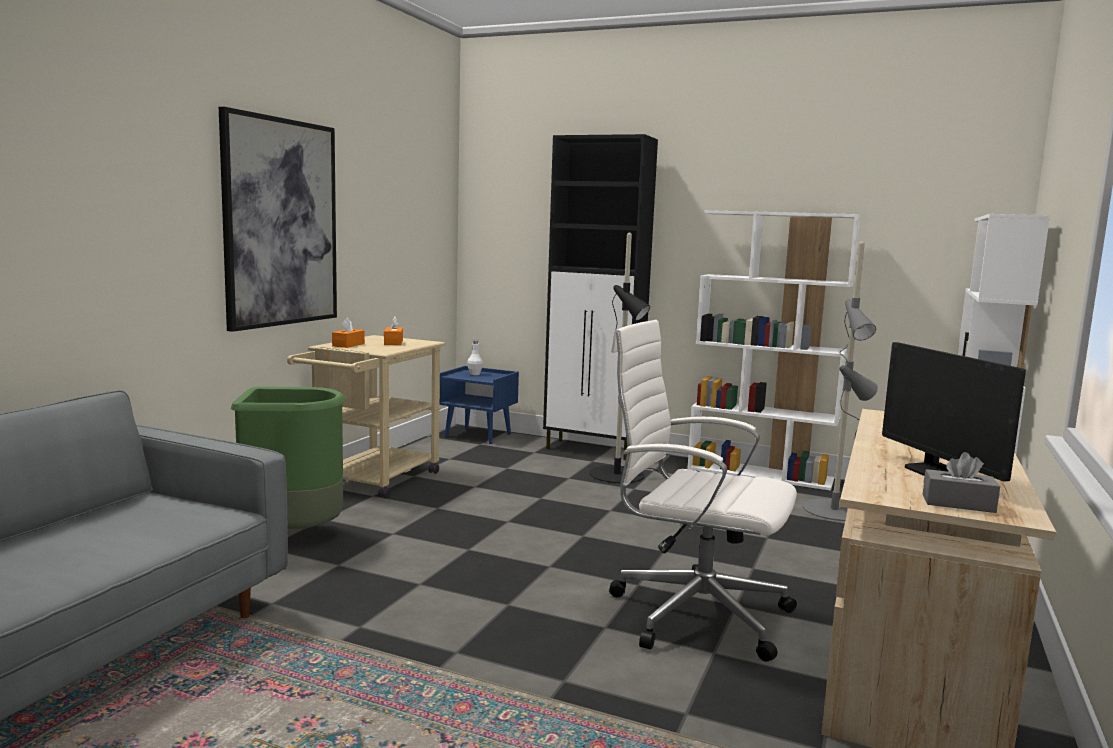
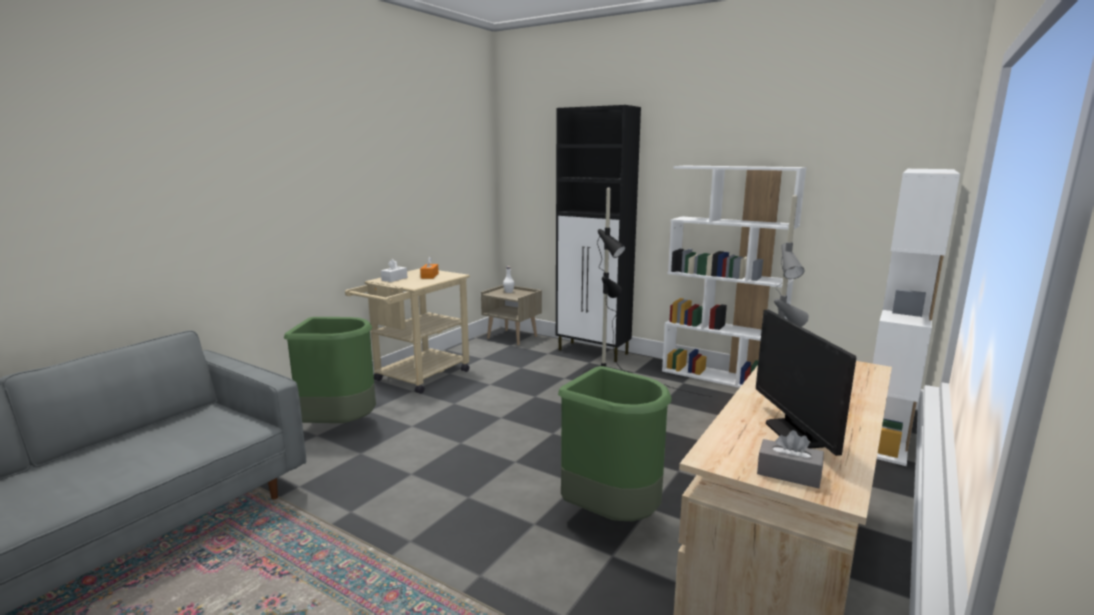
camera: 10 degrees right, 5 degrees up
picture [219,107,337,332] -> none
orange tissue box [332,317,365,348] -> white tissue box [381,259,407,282]
blue nightstand [440,366,519,444] -> beige nightstand [481,285,542,345]
white office chair [609,320,797,662] -> green trash can [558,366,672,521]

